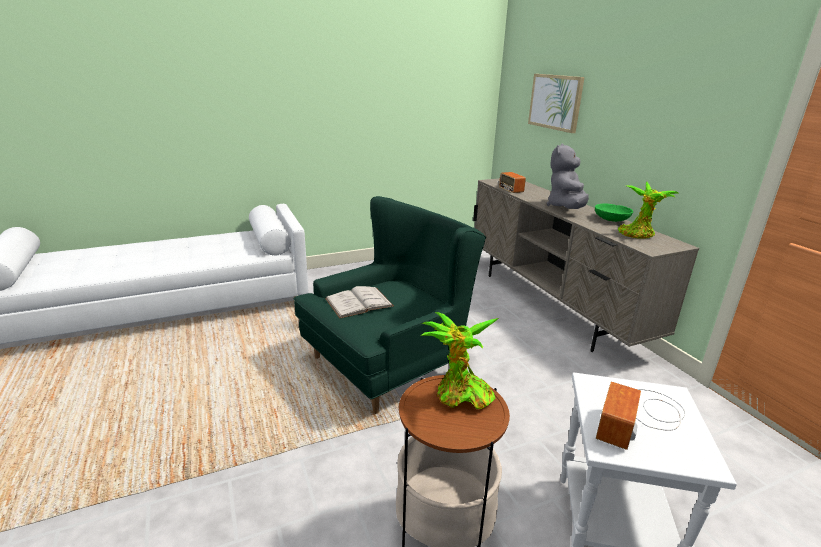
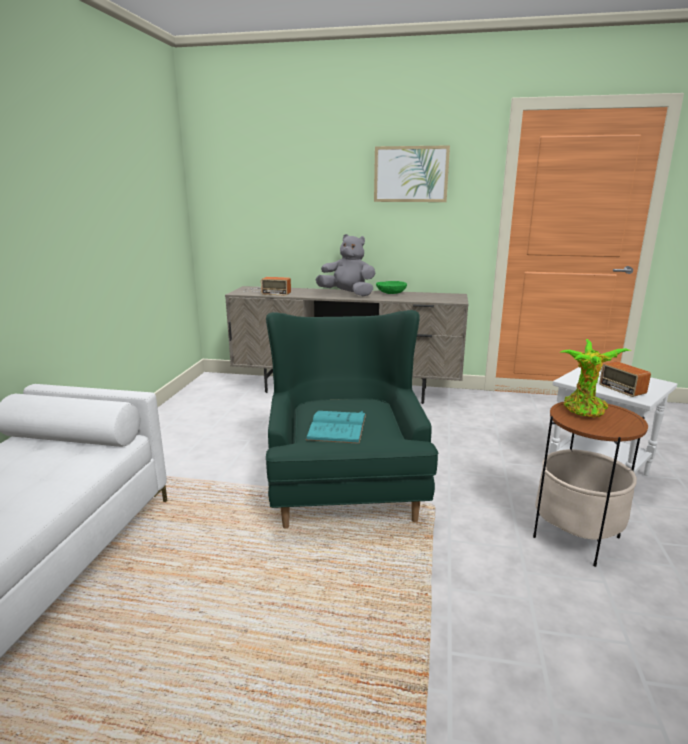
camera: 55 degrees left, 5 degrees down
white book [325,286,394,319] -> turquoise book [306,411,366,444]
picture [528,74,585,133] -> picture moved to [374,145,450,202]
grey plush toy [547,144,589,209] -> grey plush toy turned 150 degrees clockwise [315,234,375,296]
potted plant [618,182,678,239] -> none

